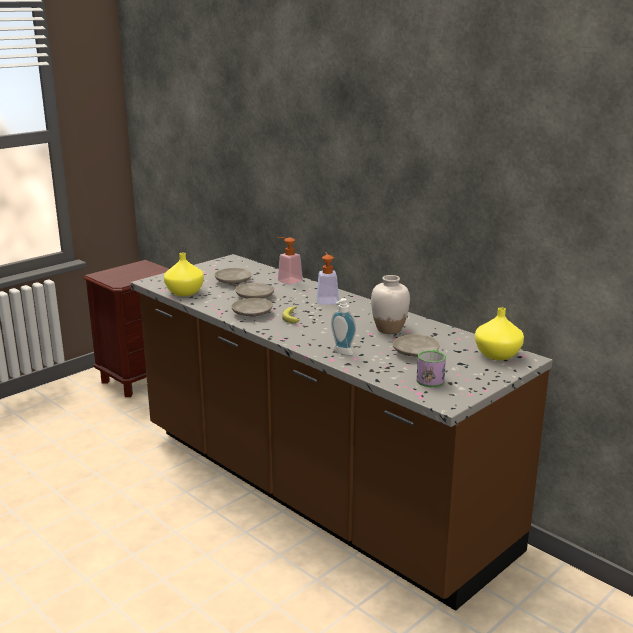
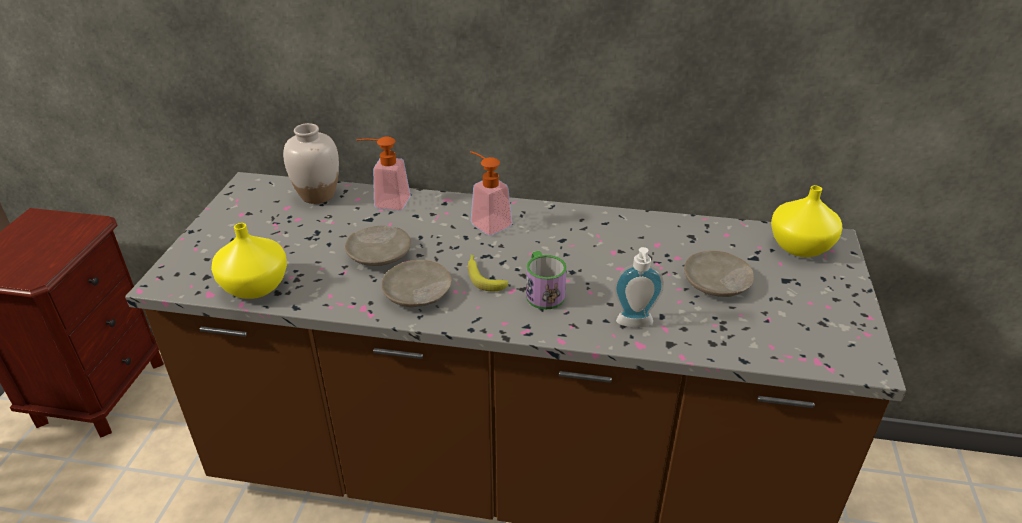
camera: 35 degrees left, 15 degrees up
beige plate [215,268,252,285] -> none
white vase [371,275,410,334] -> white vase moved to [283,123,339,204]
mug [417,349,446,387] -> mug moved to [526,251,567,310]

